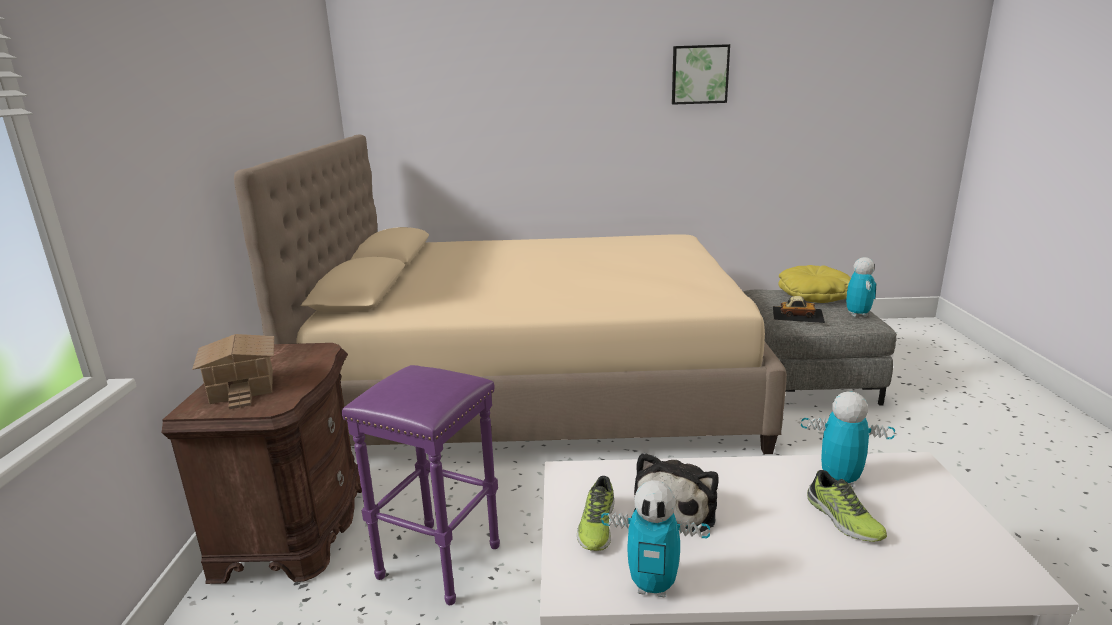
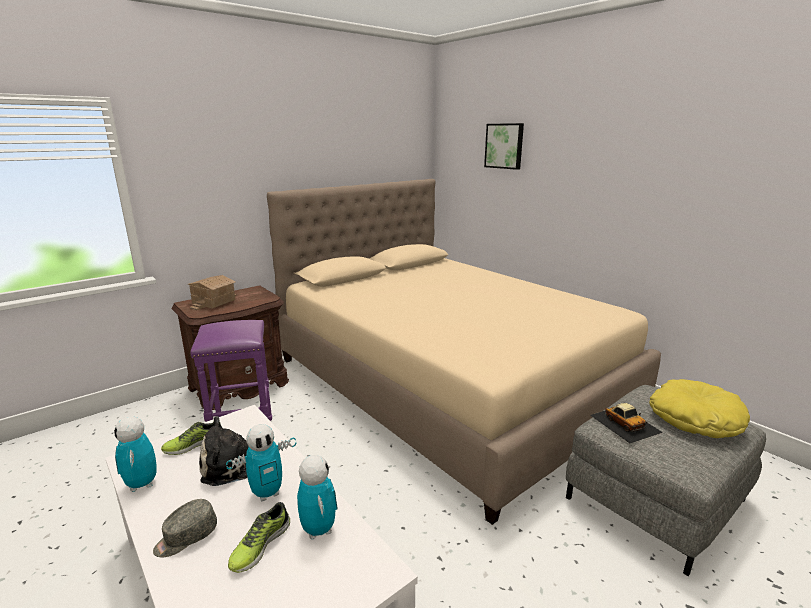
camera: 50 degrees right, 0 degrees up
picture [672,44,730,105] -> picture moved to [484,123,524,170]
toy robot [846,257,876,317] -> toy robot moved to [226,424,296,502]
none -> grey cap [153,499,217,557]

